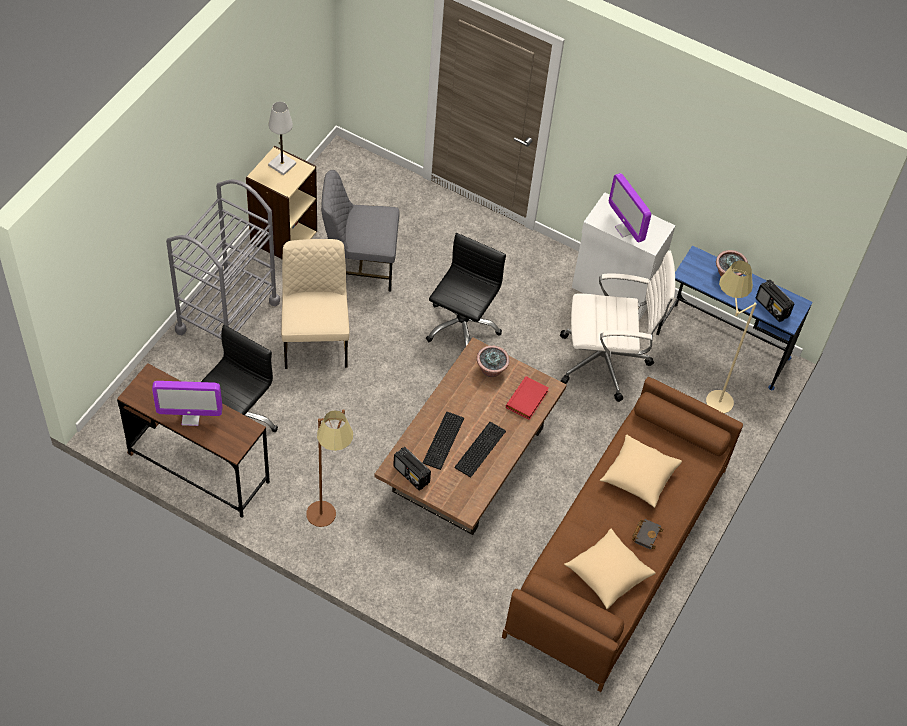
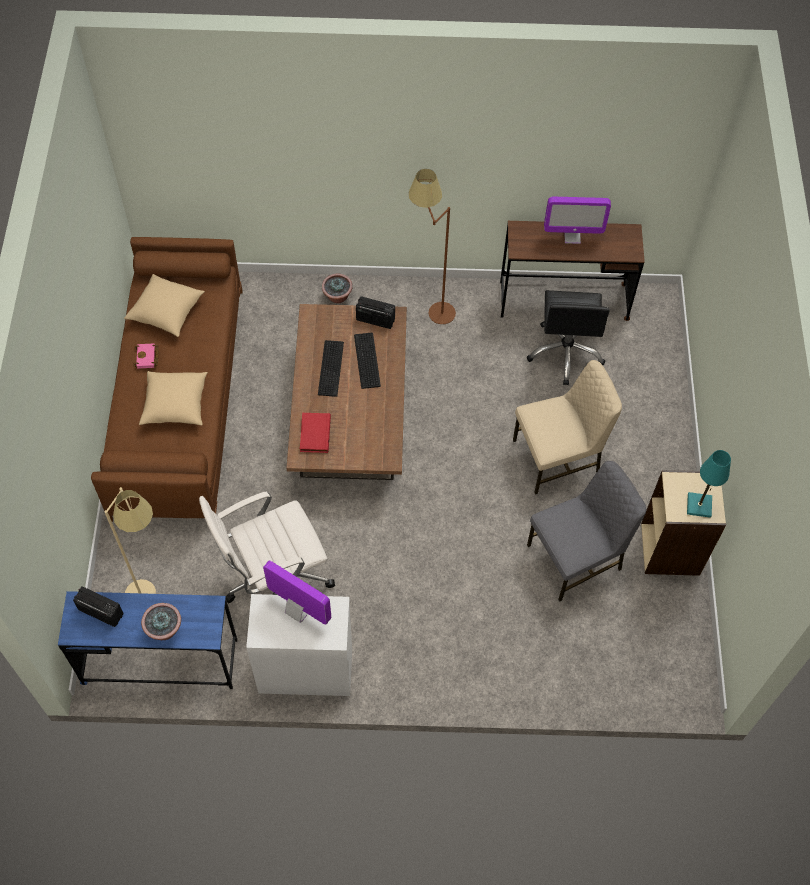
camera: 155 degrees right, 5 degrees up
monitor [152,381,223,426] -> monitor turned 150 degrees counterclockwise [544,197,611,244]
grey cart [166,179,280,356] -> none
white table lamp [268,102,296,175] -> turquoise table lamp [687,450,731,518]
beige chair [281,239,350,369] -> beige chair turned 75 degrees counterclockwise [513,360,622,494]
black office chair [426,233,506,347] -> none
potted plant [477,346,510,377] -> potted plant moved to [322,274,353,304]
black book [632,519,663,550] -> pink book [134,343,159,369]

